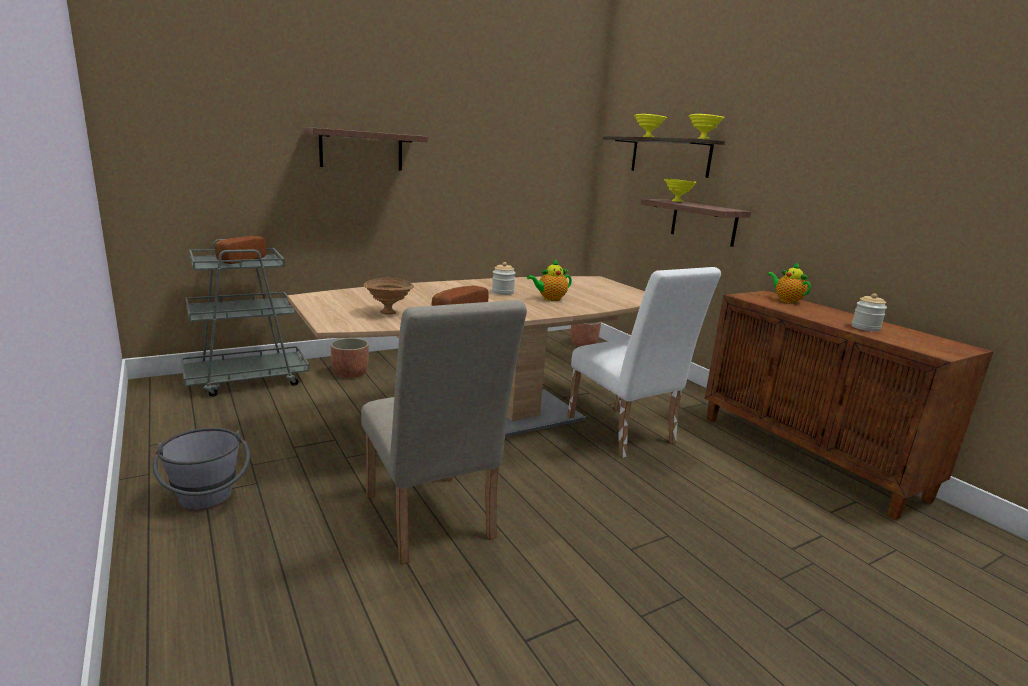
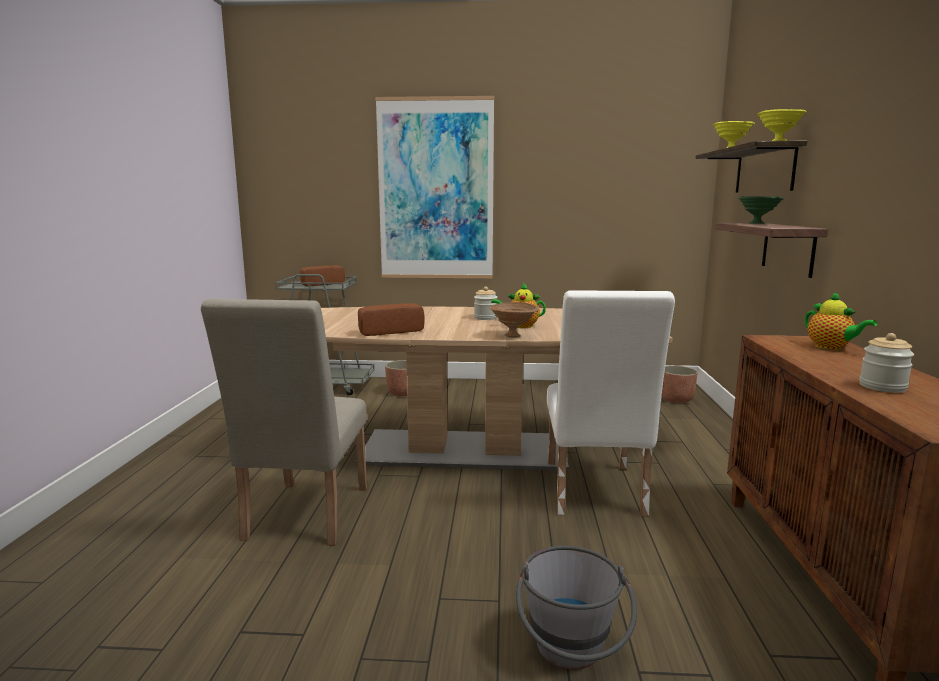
camera: 35 degrees right, 5 degrees down
grey bucket [153,428,250,511] -> grey bucket moved to [516,546,637,670]
shelf [304,127,428,171] -> picture [375,96,494,278]
brown bowl [364,278,414,315] -> brown bowl moved to [489,302,538,337]
yellow bowl [664,179,697,202] -> green bowl [738,196,784,224]
teapot [767,262,811,303] -> teapot turned 150 degrees clockwise [804,291,878,350]

